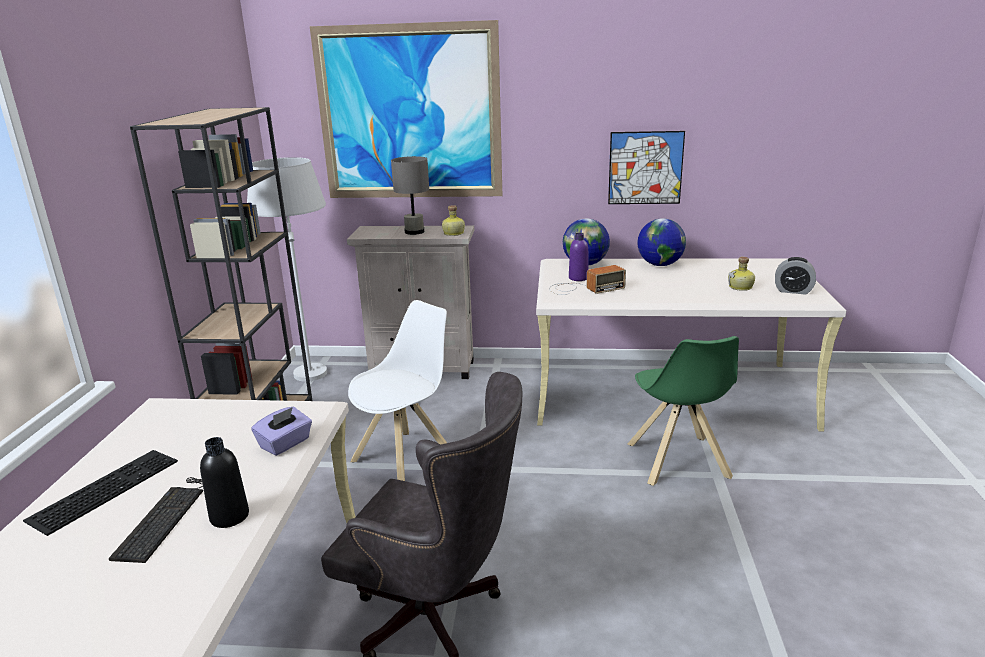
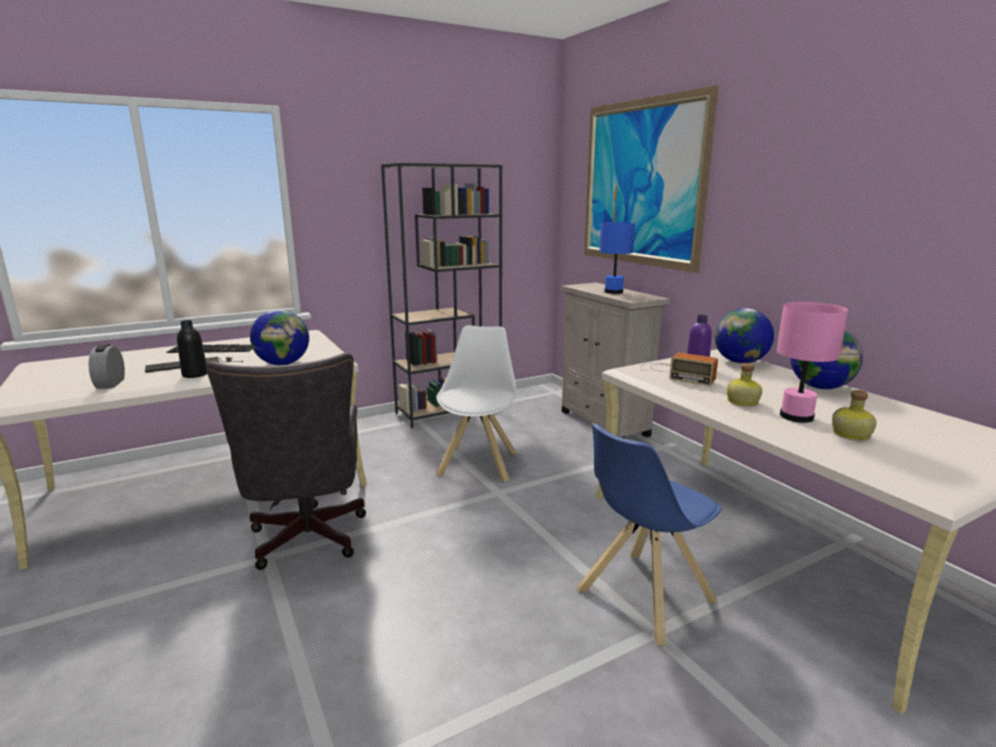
camera: 55 degrees right, 5 degrees down
white floor lamp [247,157,327,382] -> none
purple tissue box [251,406,312,456] -> globe [250,310,309,365]
white chair [348,300,447,481] -> white chair turned 90 degrees counterclockwise [435,325,517,482]
grey table lamp [391,156,429,235] -> blue table lamp [599,222,635,294]
bottle [442,205,465,236] -> bottle moved to [727,363,762,407]
picture [608,131,685,204] -> none
green chair [627,336,739,486] -> blue chair [578,424,722,645]
alarm clock [775,257,816,295] -> alarm clock moved to [89,344,125,389]
none -> pink table lamp [777,302,848,423]

